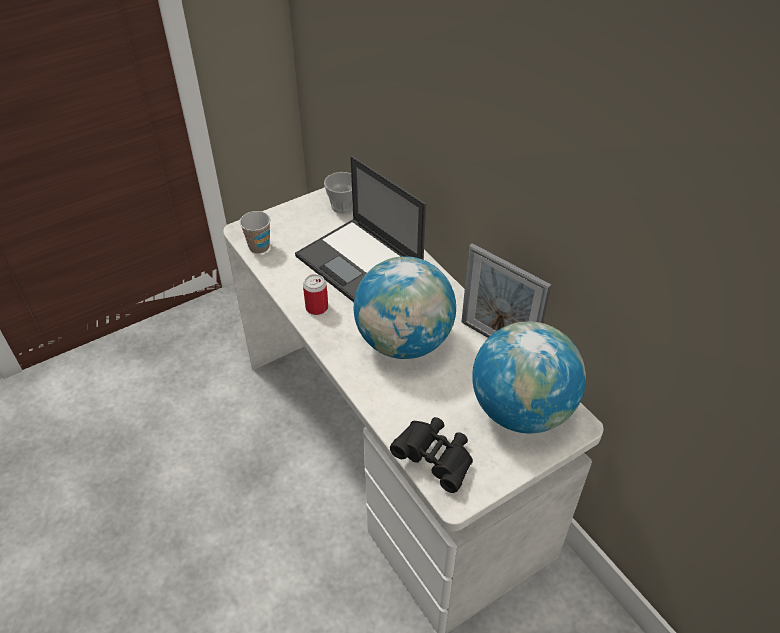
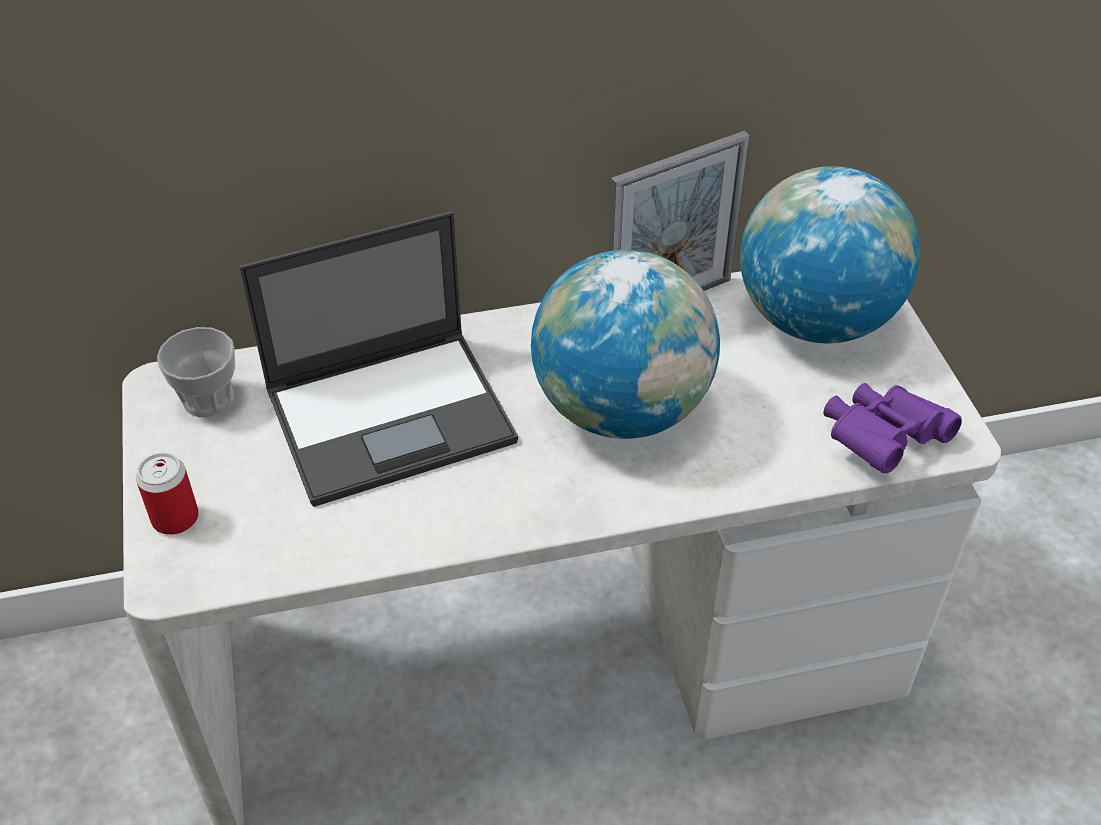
camera: 70 degrees left, 0 degrees up
cup [240,211,270,254] -> none
can [303,274,328,315] -> can moved to [136,452,199,535]
black binoculars [390,417,473,493] -> purple binoculars [823,383,962,473]

